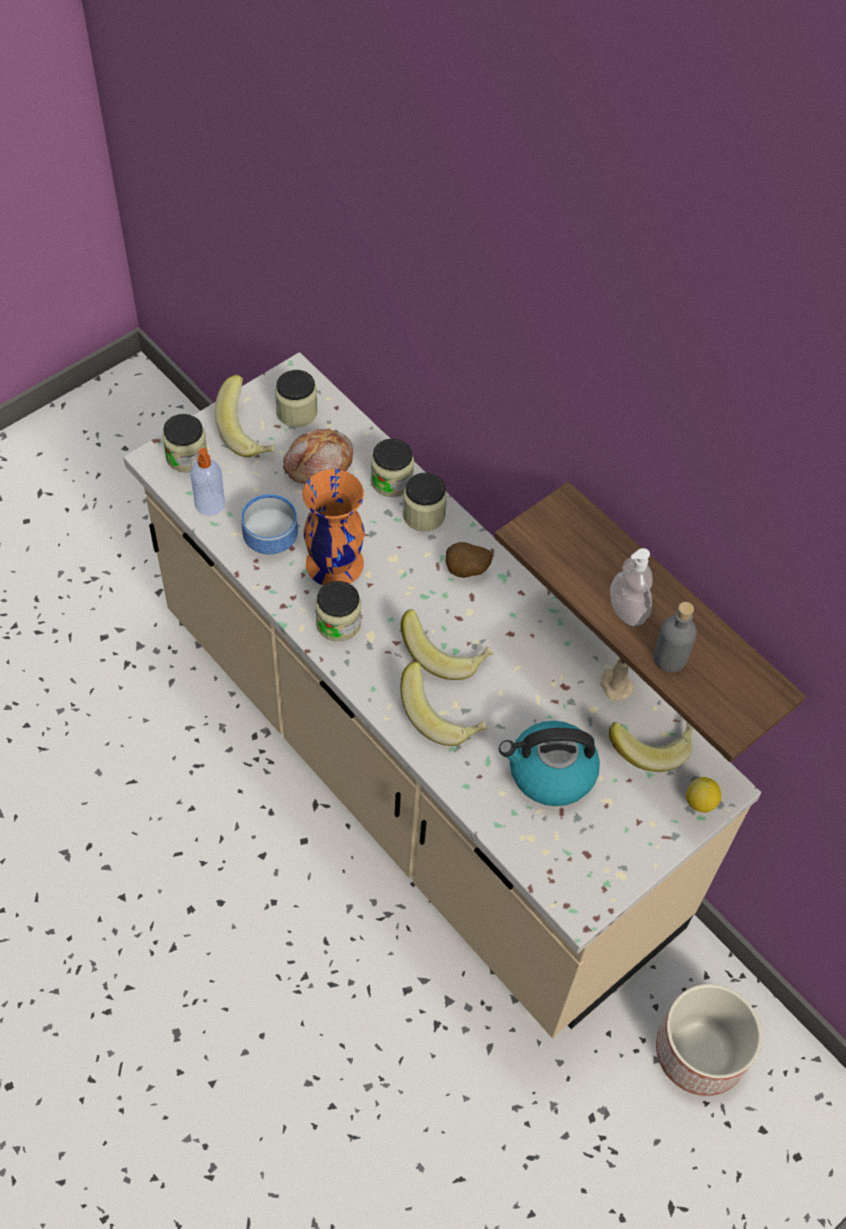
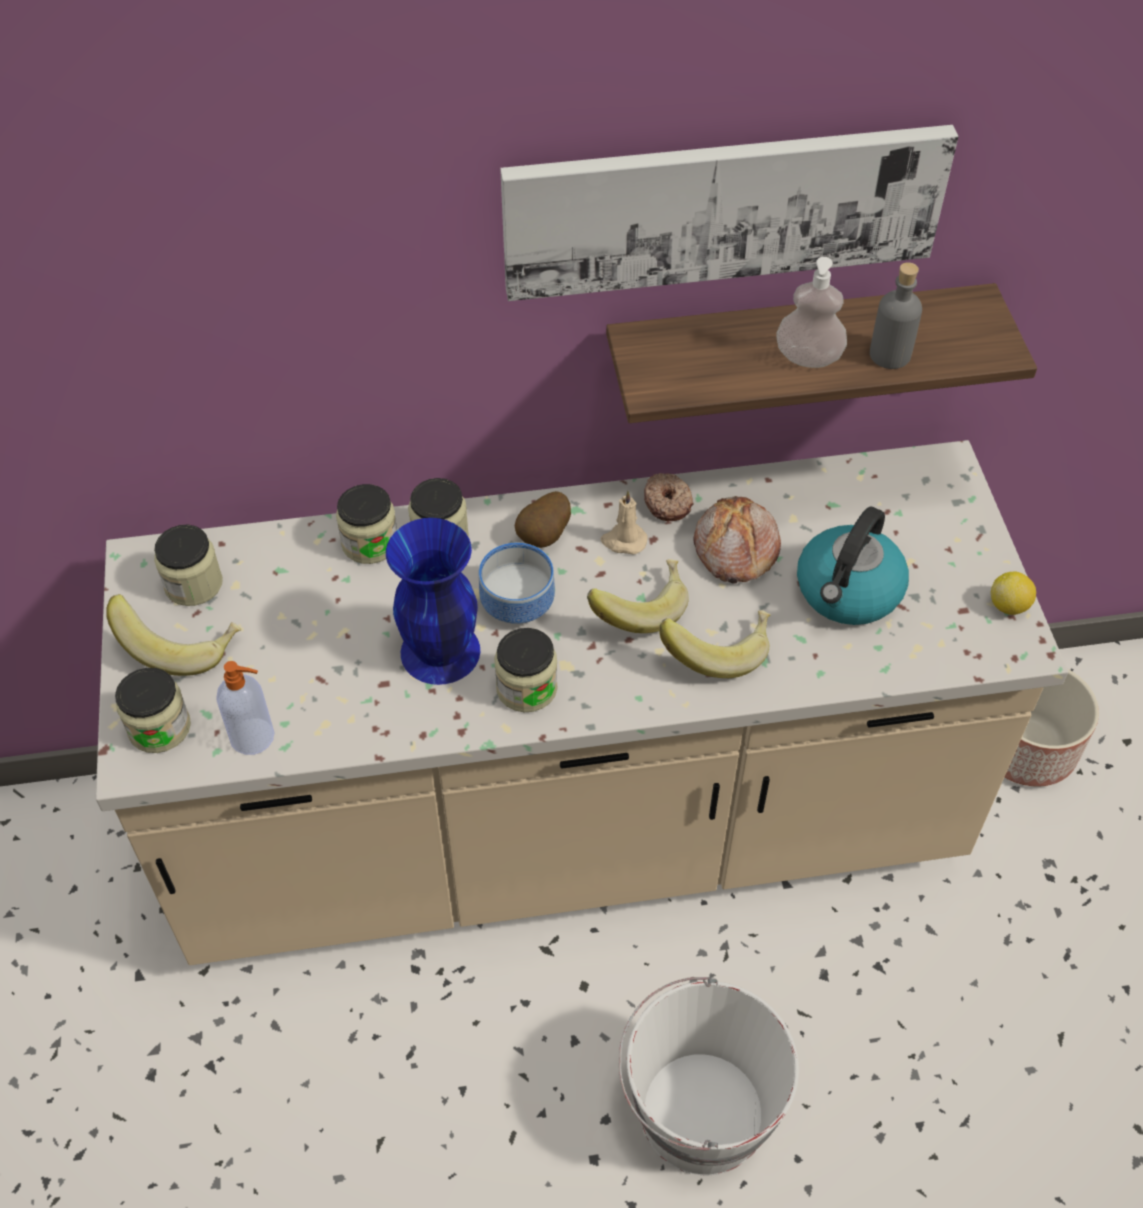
camera: 55 degrees left, 5 degrees down
bowl [241,494,298,555] -> bowl moved to [479,543,555,624]
bread [283,429,353,484] -> bread moved to [693,496,781,584]
orange vase [303,469,365,586] -> blue vase [386,518,480,685]
beige candle [600,657,634,701] -> beige candle moved to [601,491,647,554]
banana [609,722,693,772] -> none
lemon [686,777,721,813] -> lemon moved to [991,571,1036,615]
none -> picture [500,125,958,301]
none -> white bucket [619,977,799,1175]
none -> donut [644,473,694,521]

